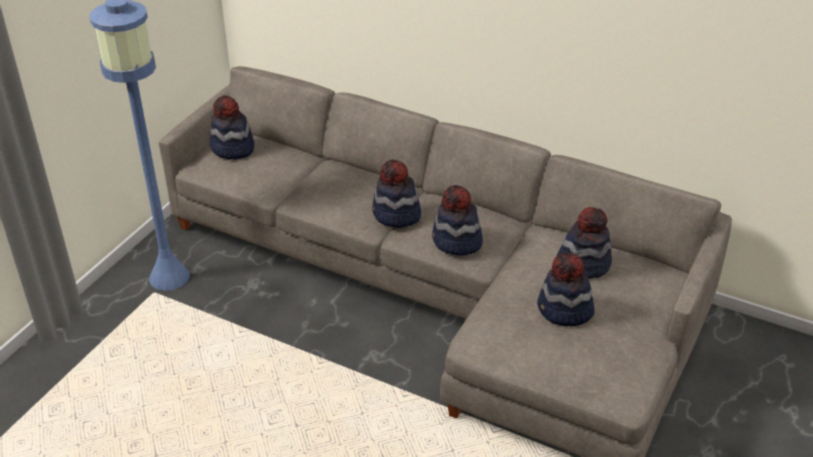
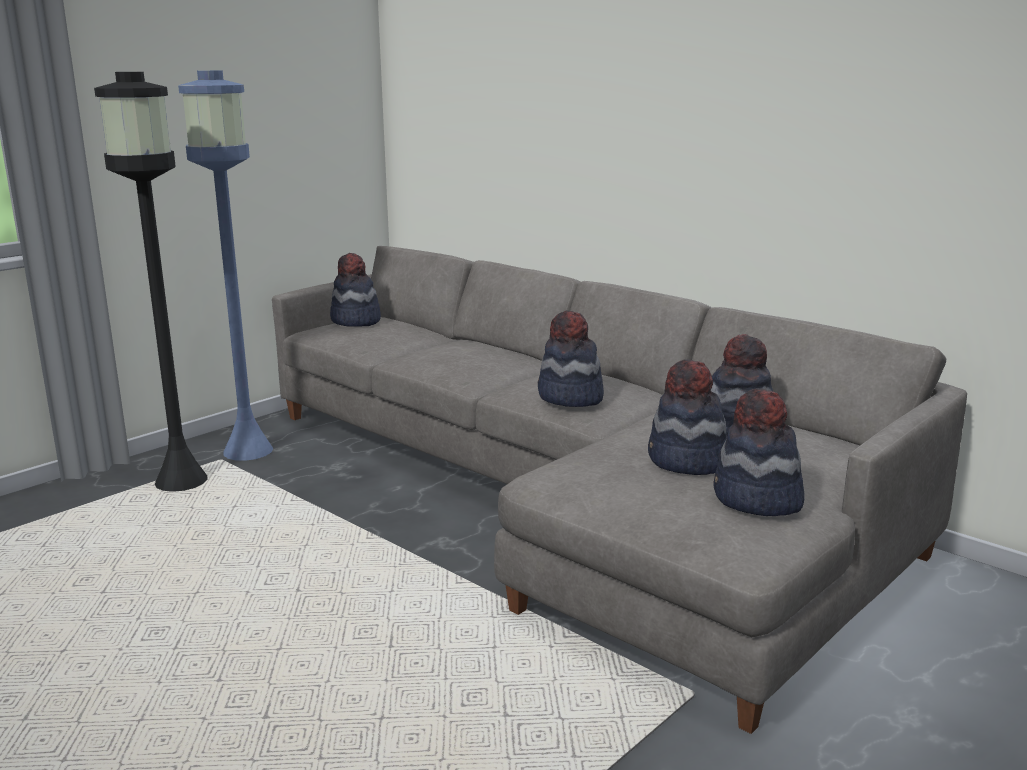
camera: 15 degrees right, 20 degrees down
hat [372,160,421,227] -> hat moved to [713,388,805,516]
none -> black floor lamp [94,72,207,492]

